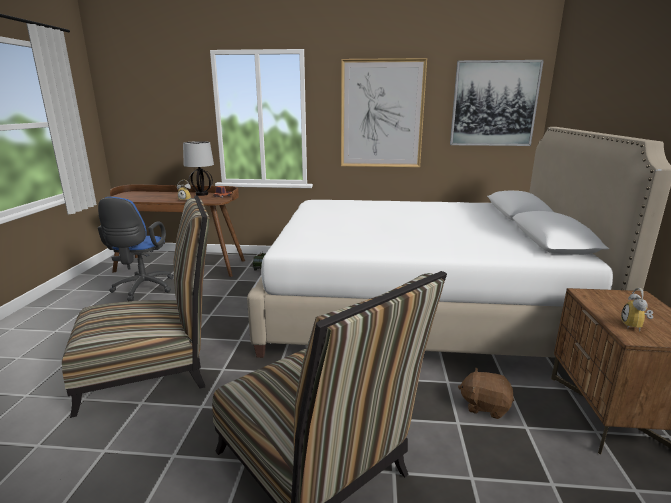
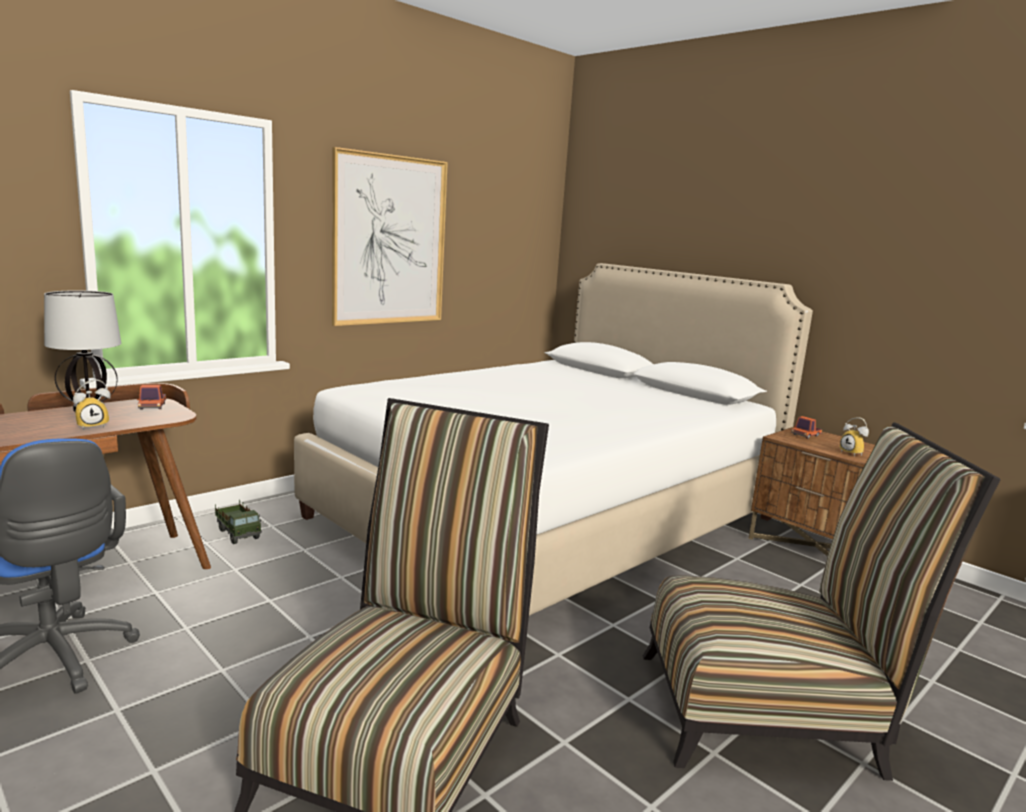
camera: 50 degrees left, 5 degrees down
picture [450,60,544,146] -> none
brown plush toy [458,368,514,419] -> none
none -> toy truck [791,416,823,439]

